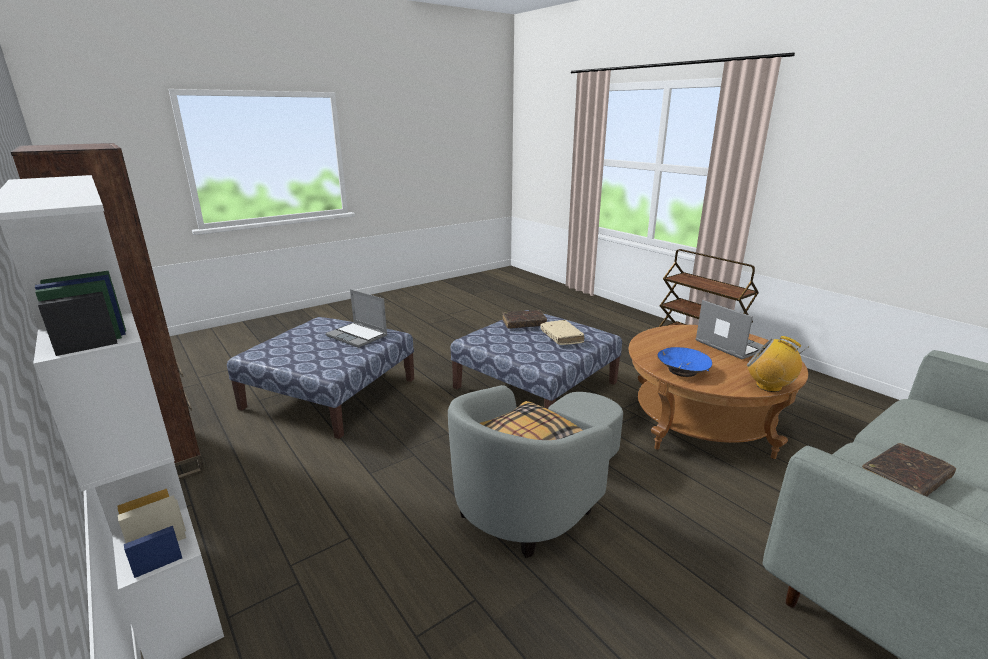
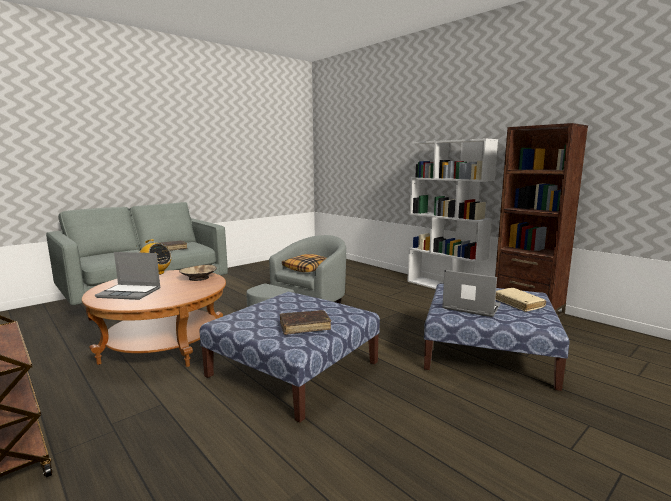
camera: 175 degrees right, 10 degrees down
beige book [540,320,584,345] -> beige book moved to [495,288,546,312]
blue bowl [657,347,712,377] -> beige bowl [179,265,217,281]
laptop [696,300,764,359] -> laptop turned 45 degrees counterclockwise [95,252,160,300]

